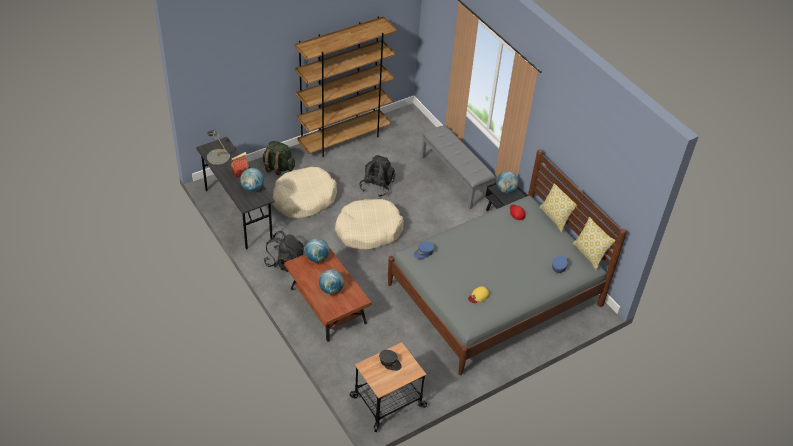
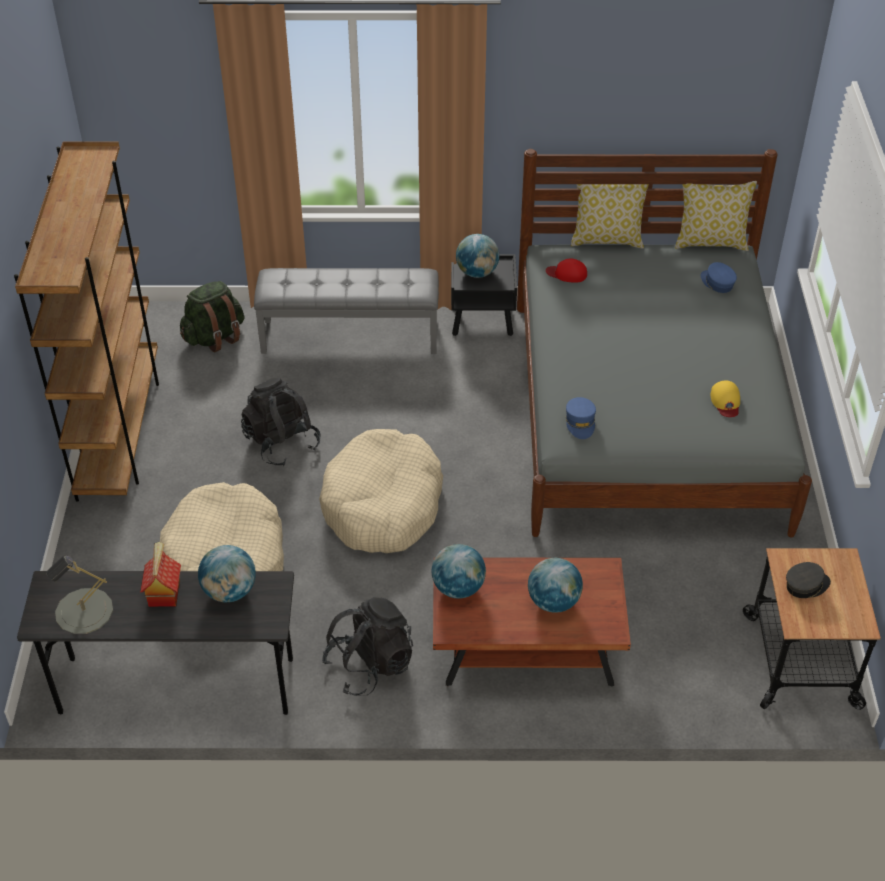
camera: 55 degrees left, 0 degrees up
green backpack [263,141,295,175] -> green backpack moved to [180,281,244,352]

